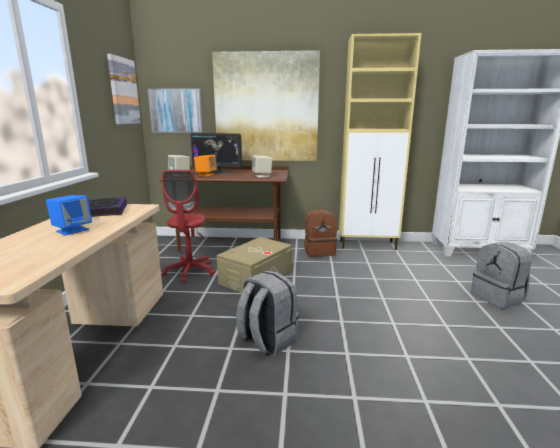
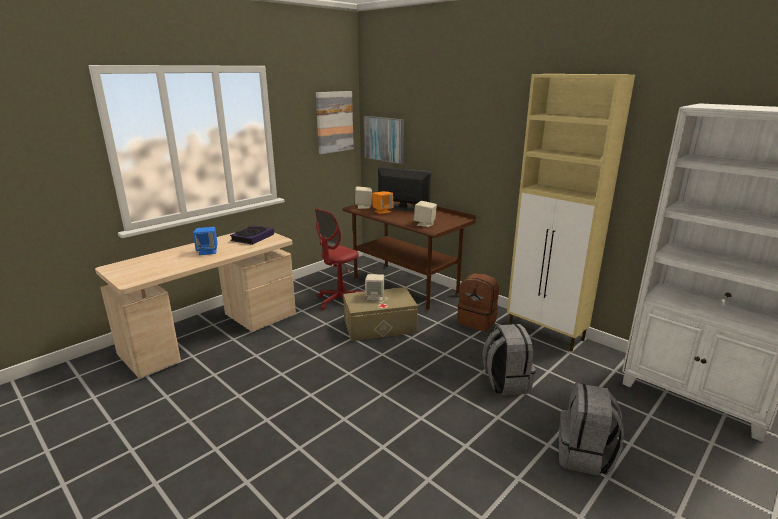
camera: 40 degrees right, 5 degrees up
monitor [190,133,242,173] -> monitor turned 150 degrees clockwise [378,166,431,211]
picture [212,50,320,161] -> none
grey backpack [236,270,299,356] -> grey backpack moved to [482,324,536,395]
none -> beige speaker [365,274,384,300]

